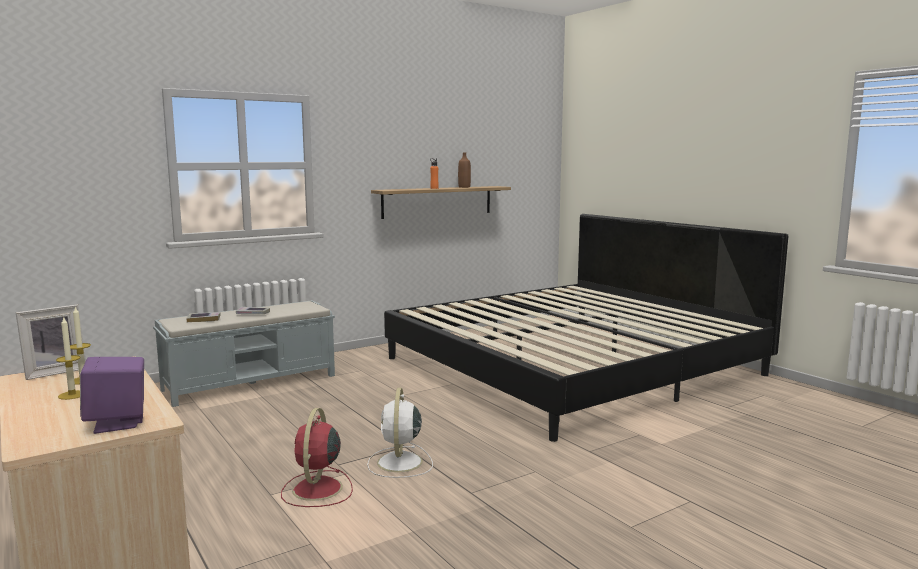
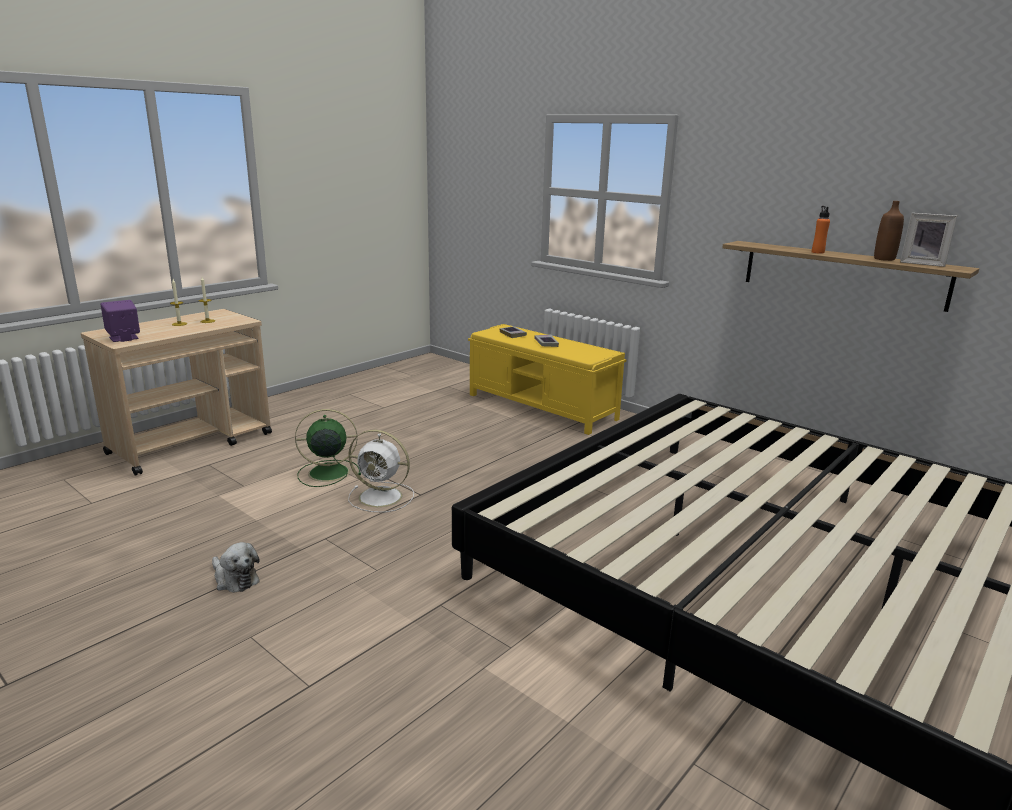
camera: 75 degrees right, 10 degrees up
picture frame [16,304,86,380] -> picture frame moved to [900,213,957,267]
grey bench [153,300,335,407] -> yellow bench [468,324,626,435]
red fan [281,408,353,507] -> green fan [295,409,361,487]
white fan [367,388,433,478] -> white fan turned 150 degrees counterclockwise [348,430,414,512]
none -> plush toy [212,542,260,593]

